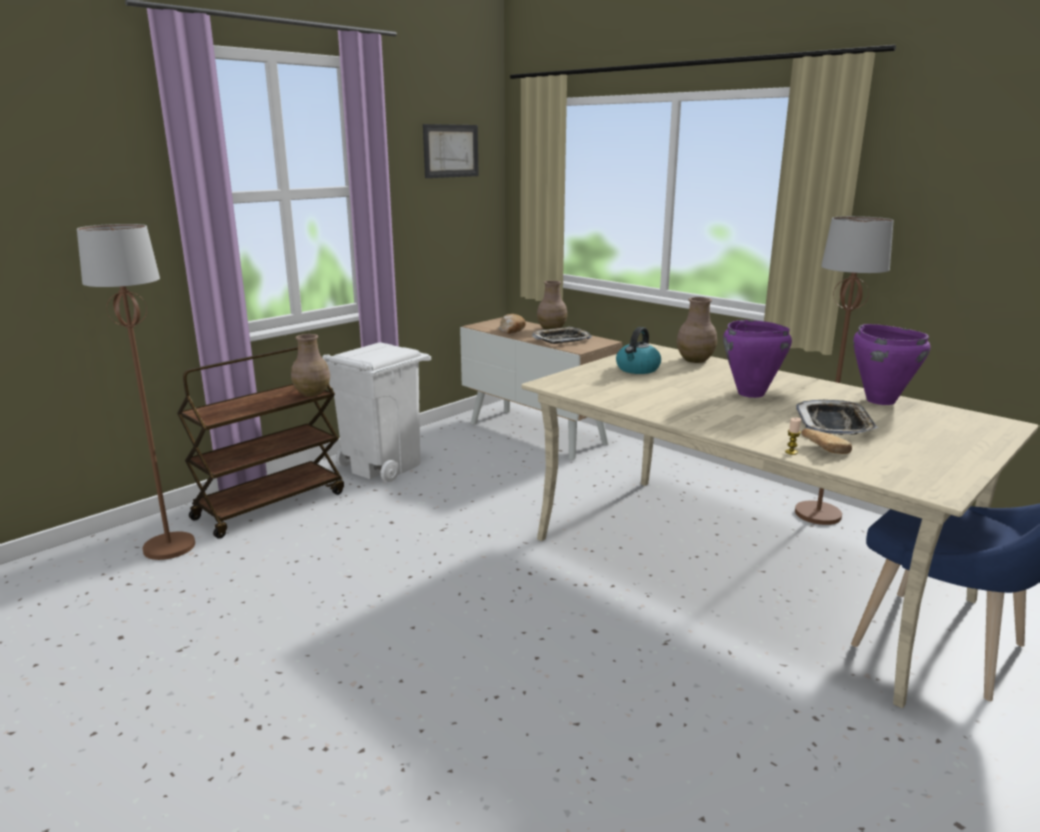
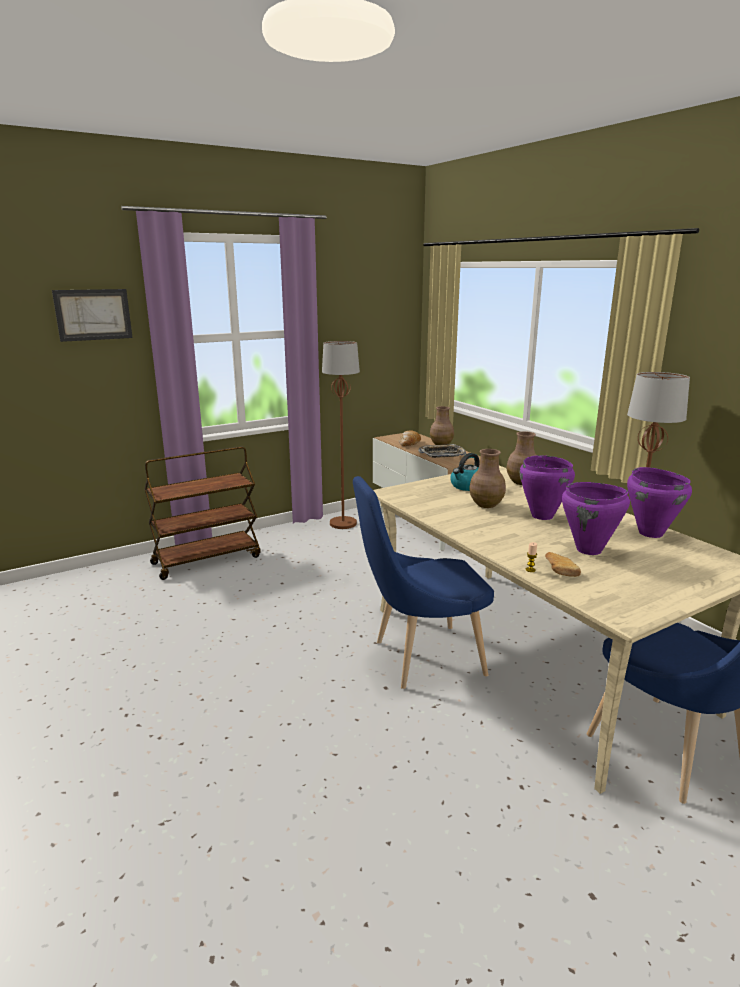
camera: 15 degrees right, 0 degrees up
brown floor lamp [77,224,195,560] -> brown floor lamp moved to [322,341,360,529]
brown vase [291,334,330,397] -> brown vase moved to [469,449,506,508]
white trash can [322,342,431,482] -> none
picture [423,124,479,178] -> picture moved to [52,289,133,342]
tray [796,400,878,435] -> purple cooking pot [562,482,630,555]
none -> blue chair [353,476,494,689]

